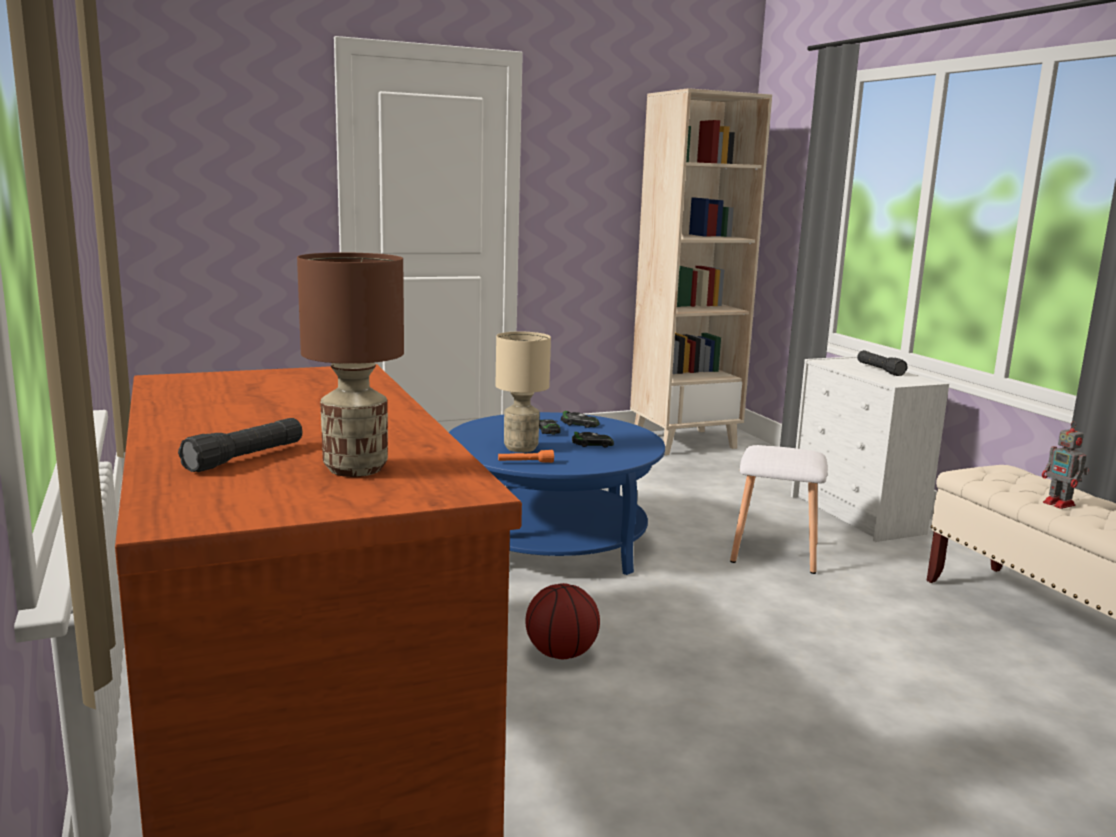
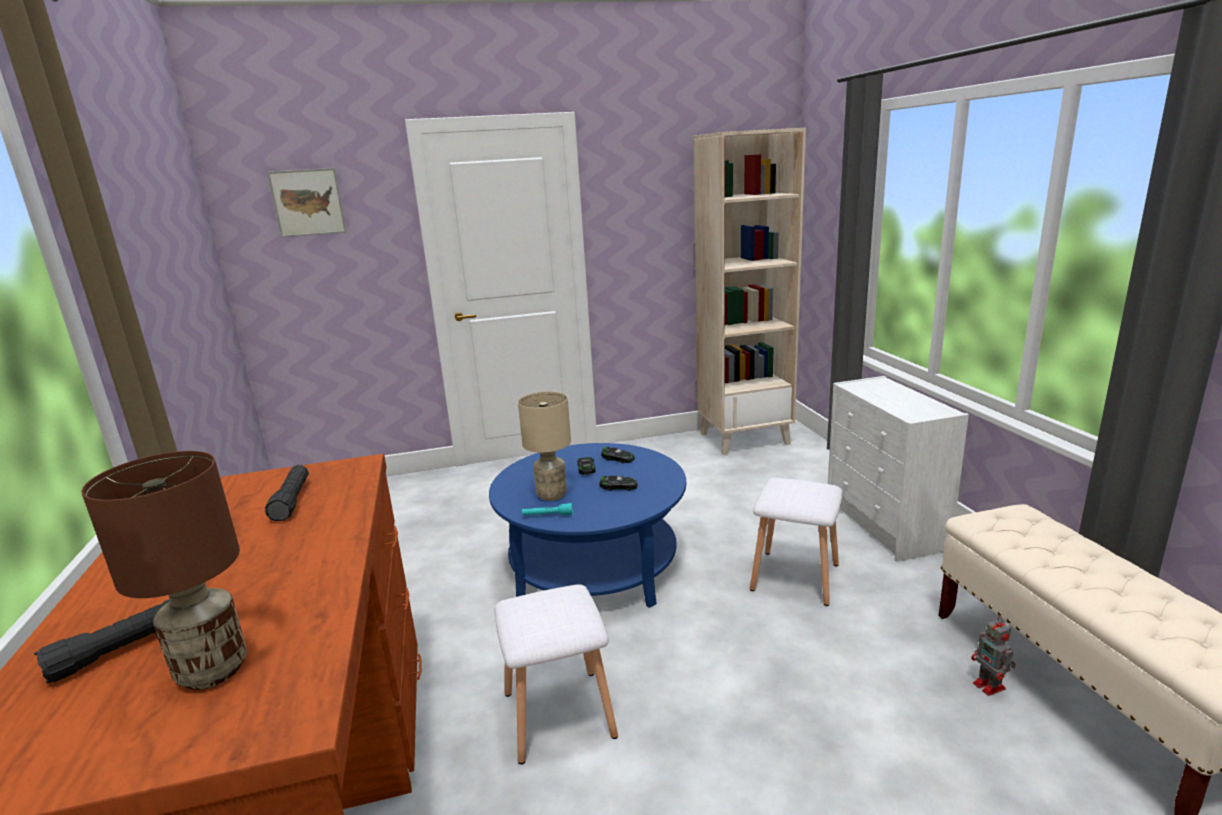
camera: 10 degrees right, 5 degrees up
orange flashlight [498,450,554,463] -> turquoise flashlight [522,503,573,515]
basketball [525,583,600,659] -> white stool [494,584,618,764]
black flashlight [857,350,908,376] -> black flashlight moved to [265,465,309,521]
toy robot [1042,421,1089,509] -> toy robot moved to [971,616,1016,696]
none -> picture [267,168,347,237]

